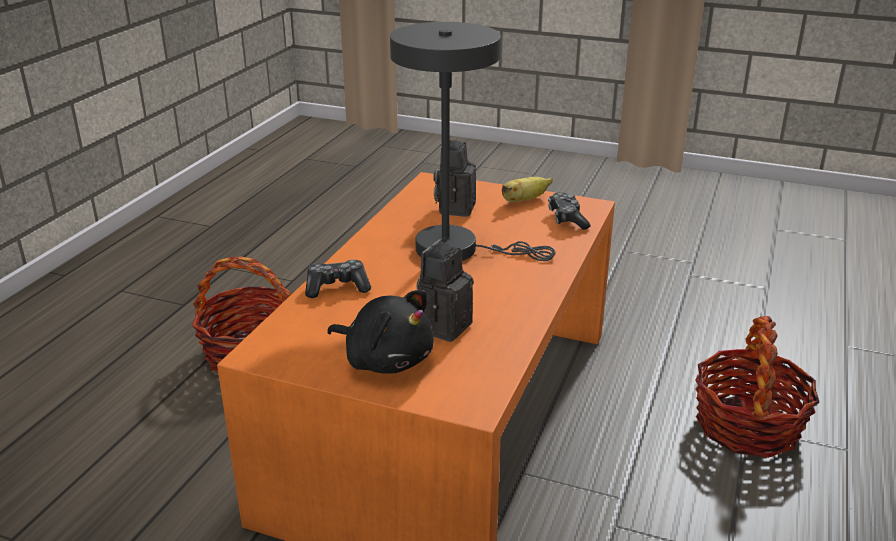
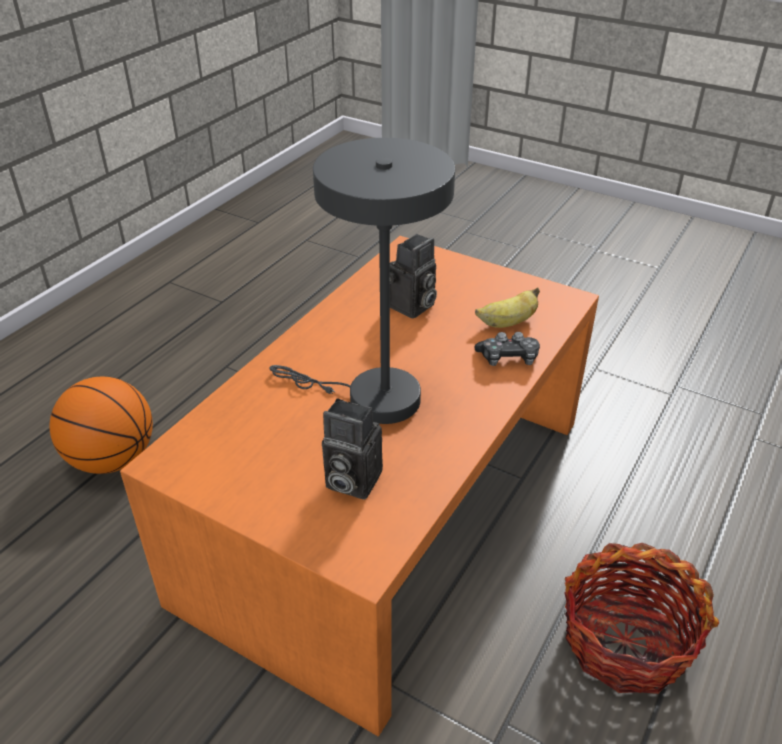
camera: 170 degrees left, 10 degrees up
black plush toy [327,290,434,374] -> none
camera [433,140,476,217] -> camera turned 90 degrees clockwise [322,398,383,500]
banana [502,177,553,202] -> banana moved to [475,287,540,328]
game controller [548,192,590,230] -> none
basket [695,316,820,458] -> basketball [50,377,153,474]

